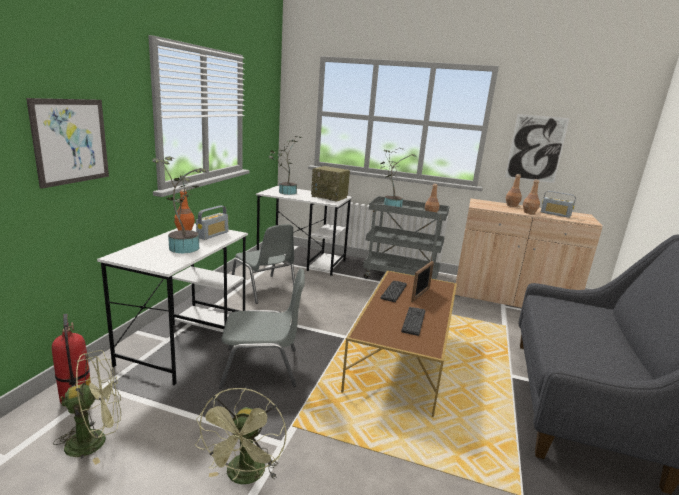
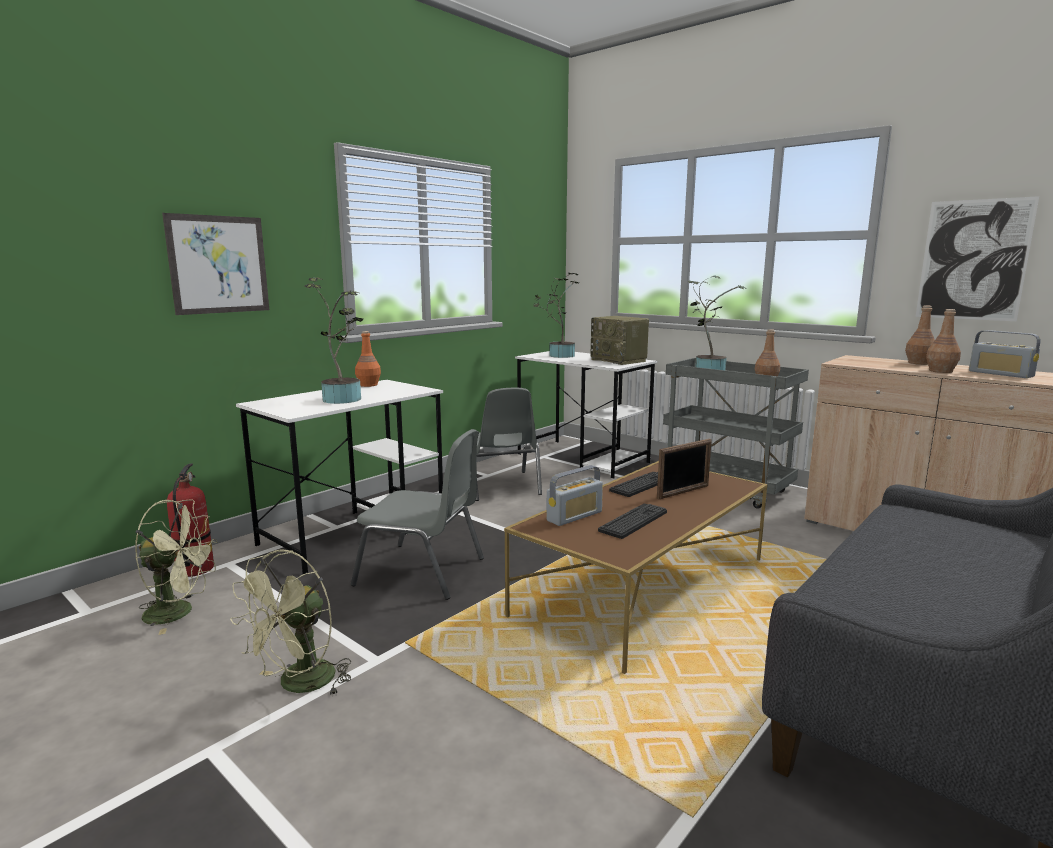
camera: 25 degrees right, 5 degrees down
radio [196,205,228,240] -> radio moved to [546,465,603,526]

